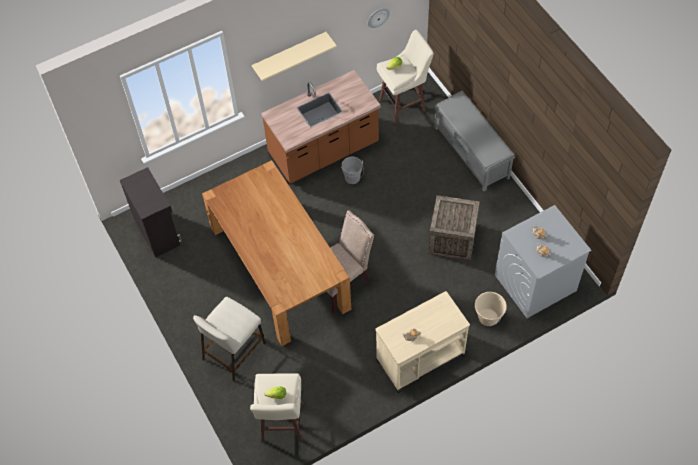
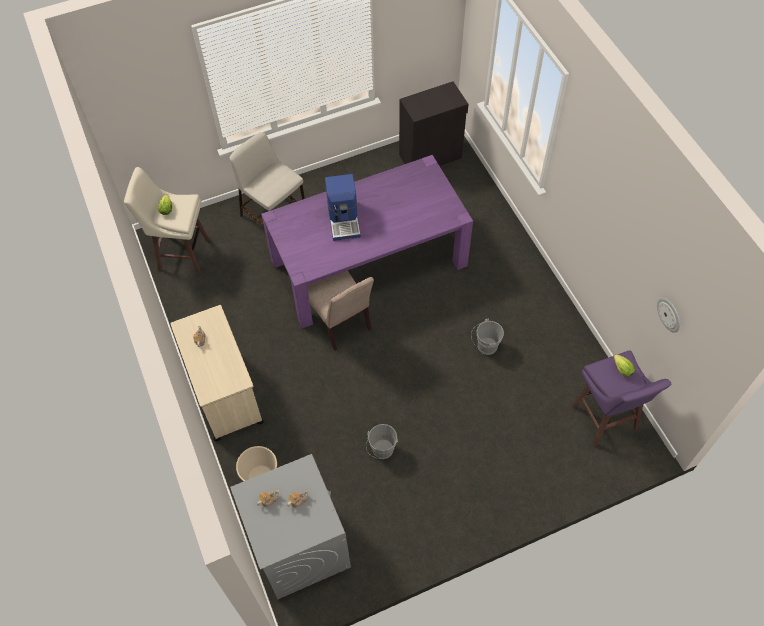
camera: 95 degrees right, 0 degrees up
brown dining table [202,160,351,346] -> purple dining table [261,155,473,328]
beige shelf [252,32,337,81] -> none
brown counter [261,70,381,184] -> none
beige stool [377,30,434,124] -> purple stool [572,350,671,447]
crate [428,195,480,260] -> grey bucket [366,424,398,459]
grey bench [434,91,515,191] -> none
none -> coffee machine [325,174,361,241]

